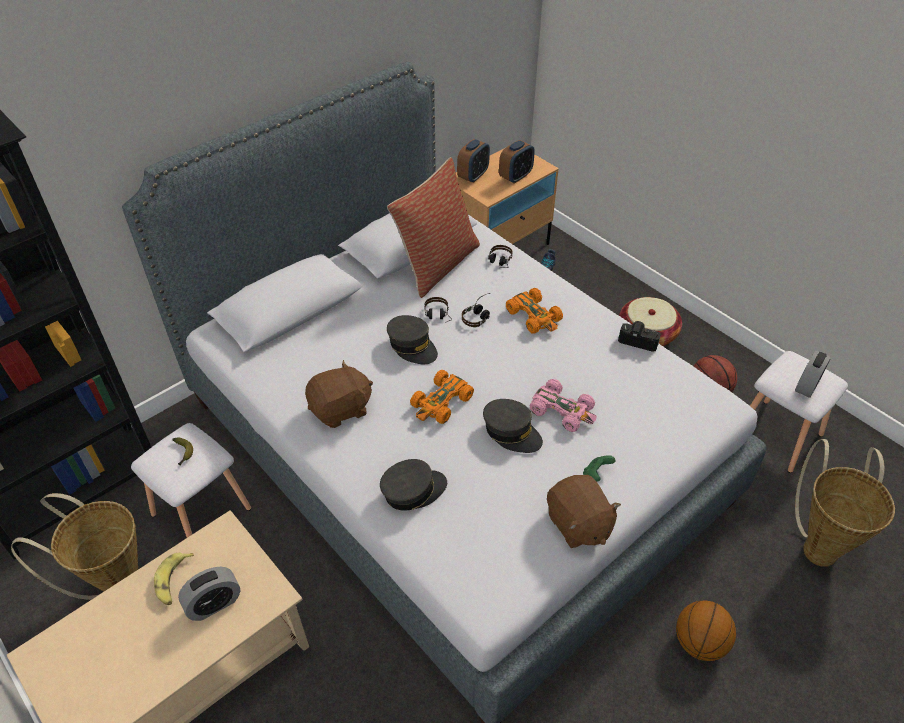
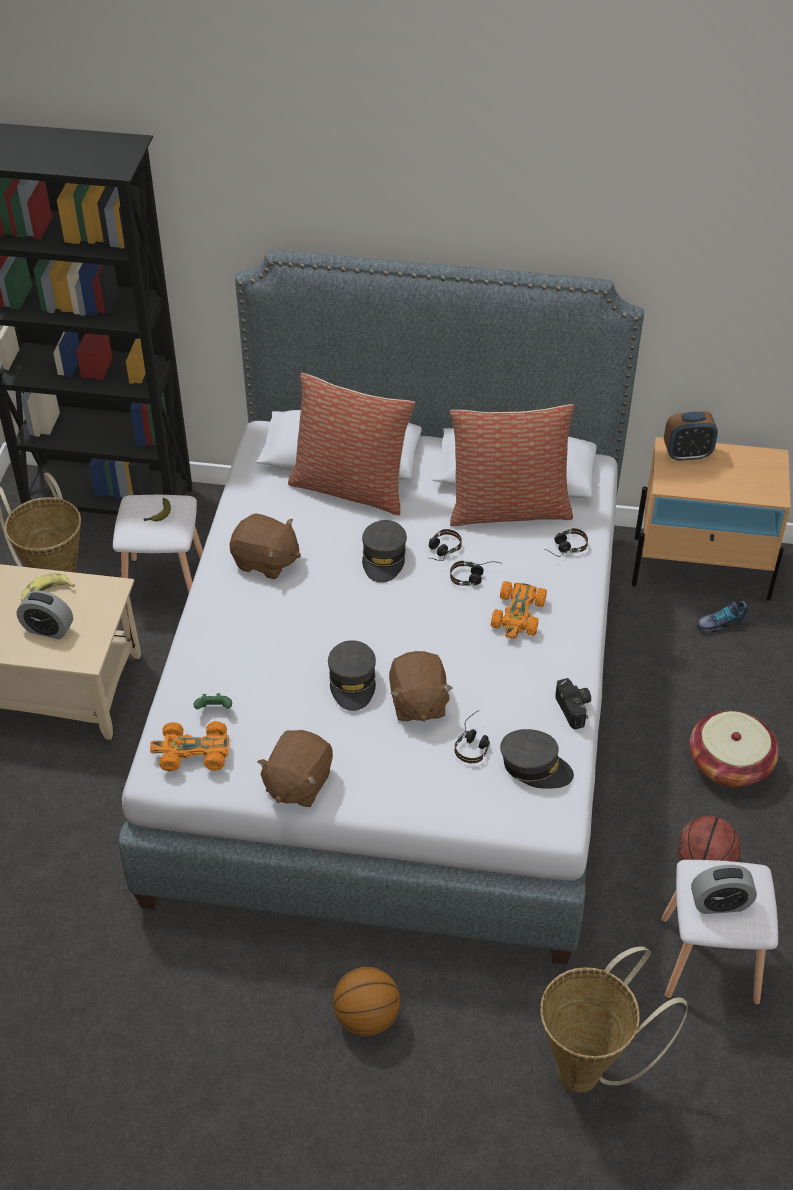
camera: 50 degrees right, 0 degrees up
grey cap [380,459,447,511] -> grey cap moved to [500,729,574,789]
orange toy car [410,370,474,424] -> orange toy car moved to [150,721,229,772]
alarm clock [499,140,535,184] -> none
pink toy car [530,379,597,432] -> brown plush toy [389,651,453,721]
green game controller [583,455,616,482] -> green game controller moved to [194,693,232,709]
none -> pillow [288,373,415,515]
none -> headphones [455,710,490,763]

